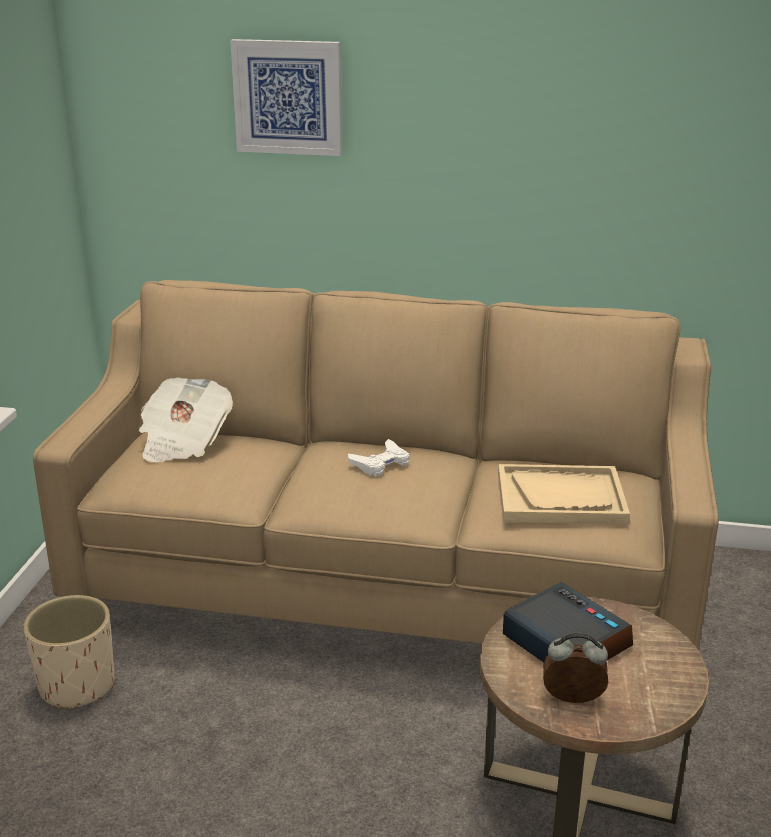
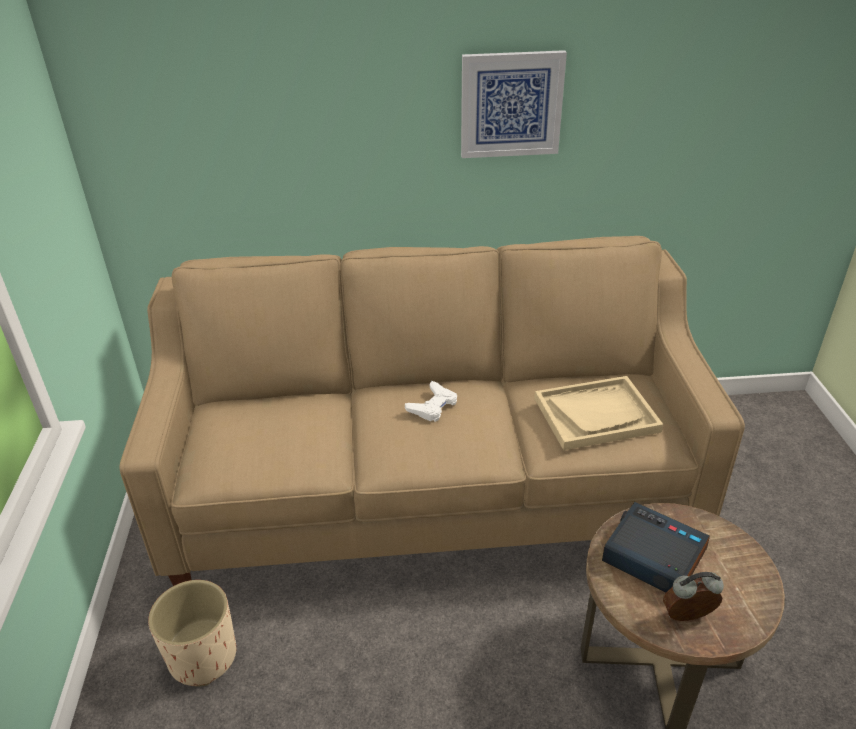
camera: 15 degrees left, 10 degrees up
newspaper [139,377,233,462] -> none
picture [230,39,342,156] -> picture moved to [461,50,567,158]

